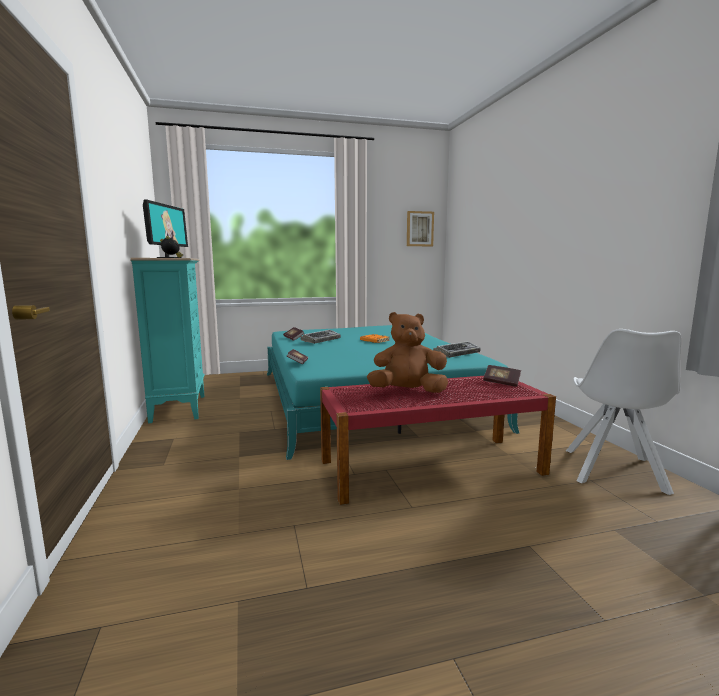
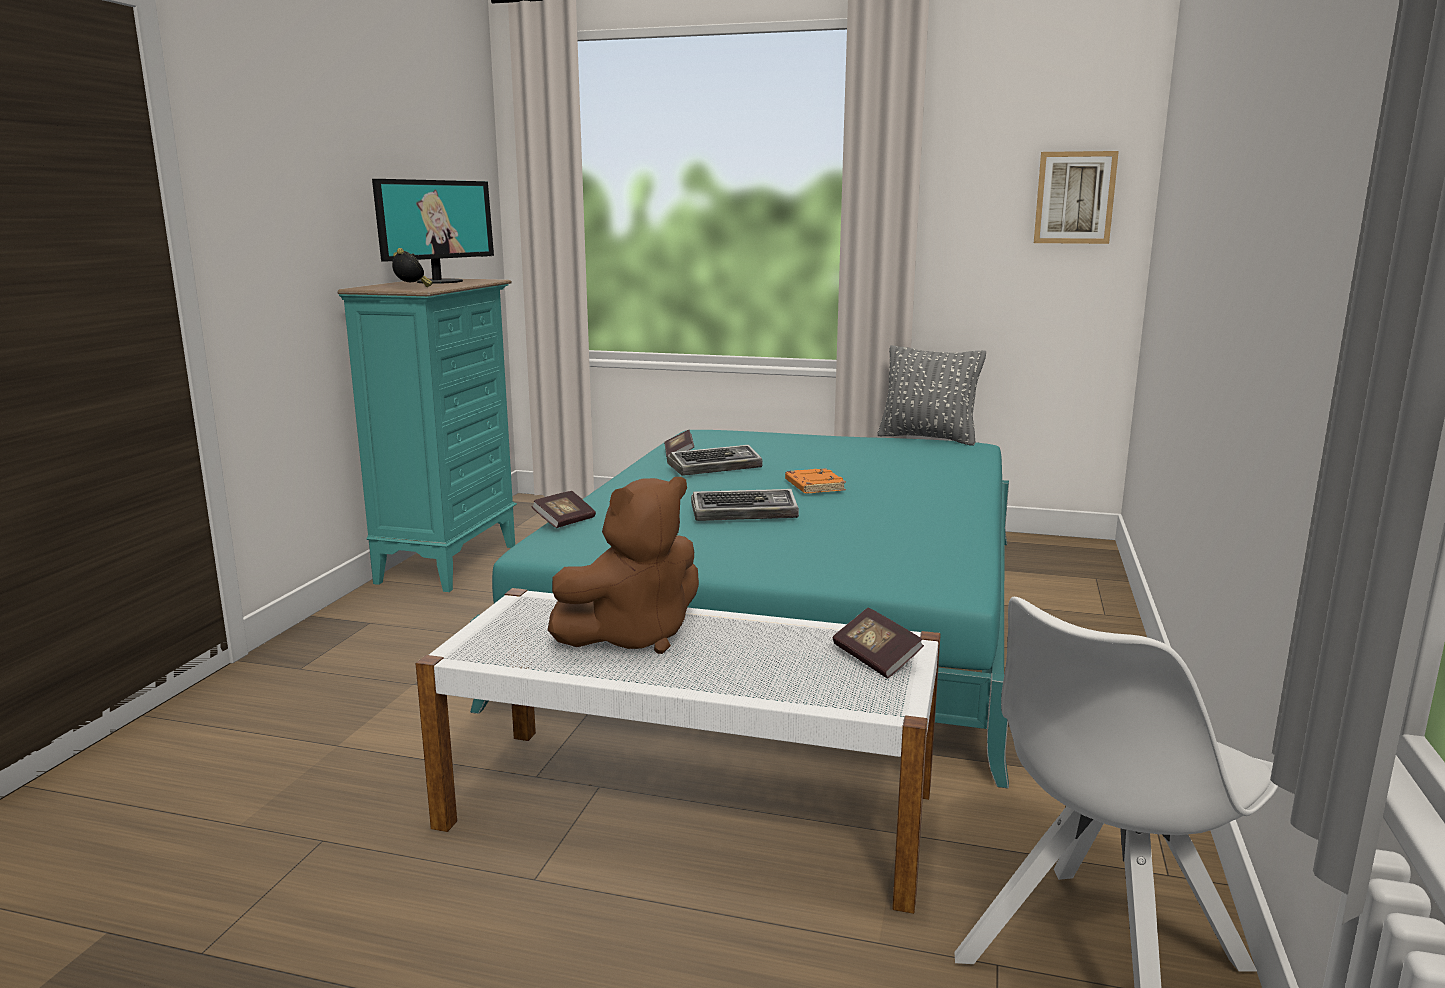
camera: 30 degrees right, 5 degrees up
red bench [320,376,556,505] -> white bench [416,588,941,914]
brown plush toy [367,312,448,393] -> brown plush toy turned 120 degrees clockwise [548,477,699,654]
keyboard [433,341,481,358] -> keyboard moved to [691,489,799,521]
none -> grey pillow [878,345,986,445]

